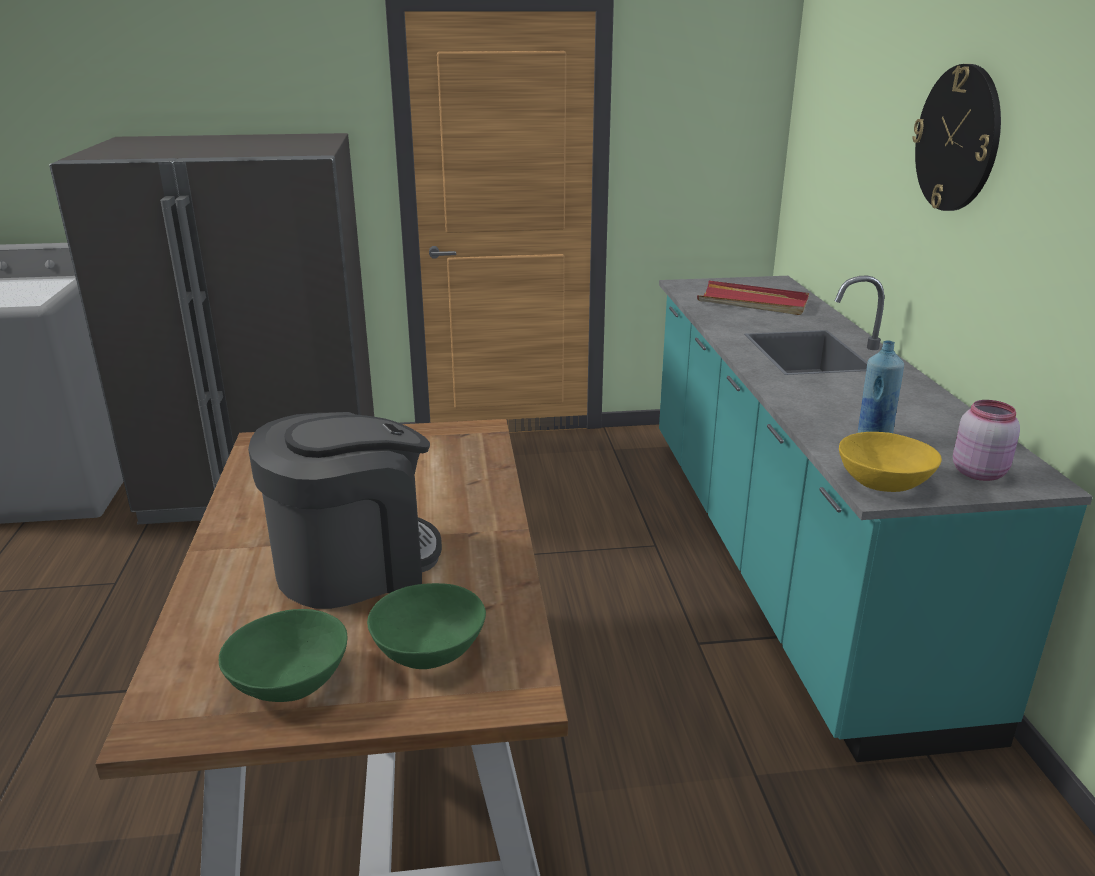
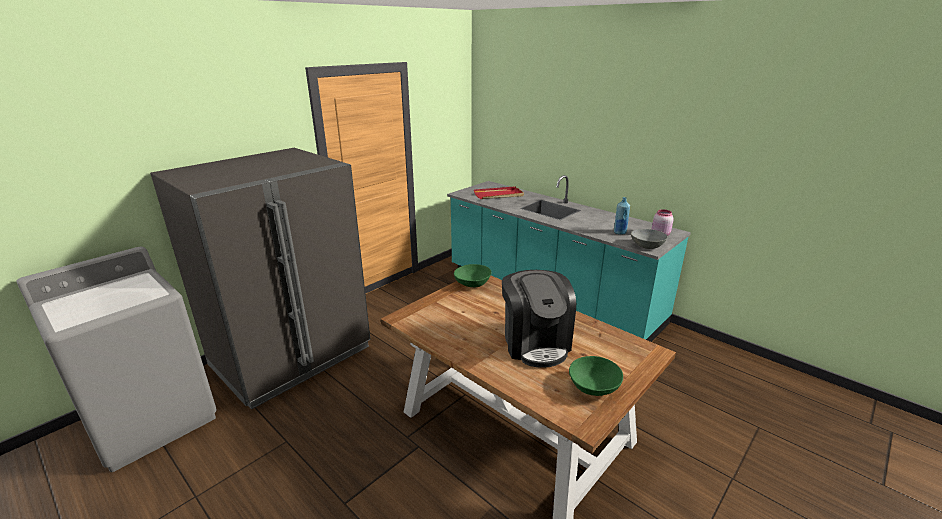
camera: 40 degrees left, 0 degrees up
coffee machine [248,412,442,609] -> coffee machine turned 150 degrees clockwise [502,270,576,368]
green bowl [367,583,486,669] -> green bowl moved to [454,264,491,287]
yellow bowl [839,432,942,492] -> grey bowl [631,229,668,249]
wall clock [912,64,1001,211] -> none

